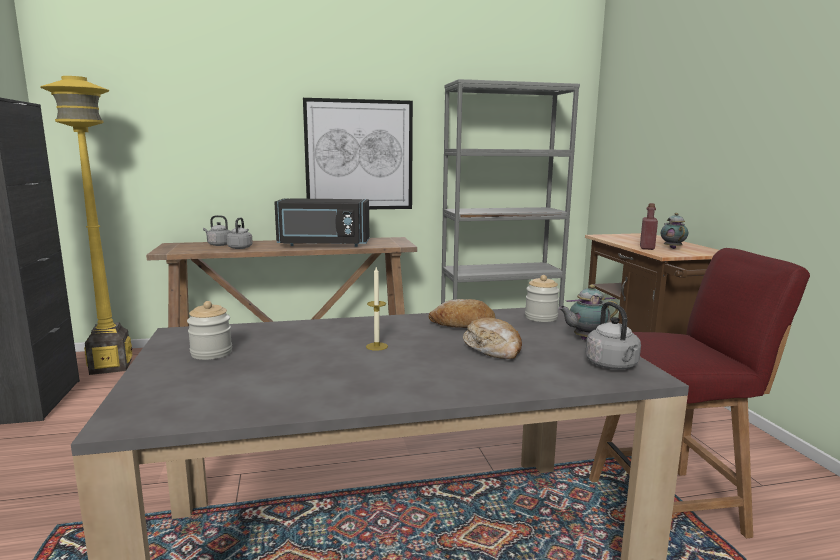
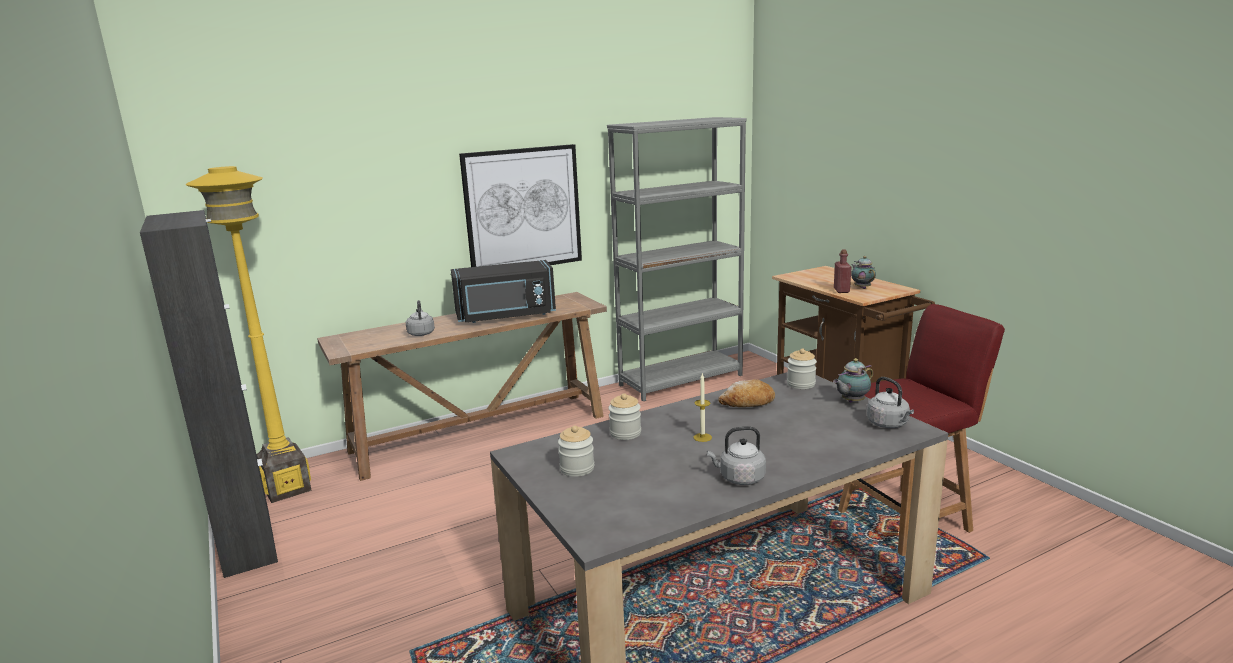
camera: 15 degrees left, 5 degrees up
grey kettle [203,215,231,246] -> grey kettle moved to [707,426,766,485]
bread [463,317,522,359] -> none
none -> jar [608,393,641,440]

